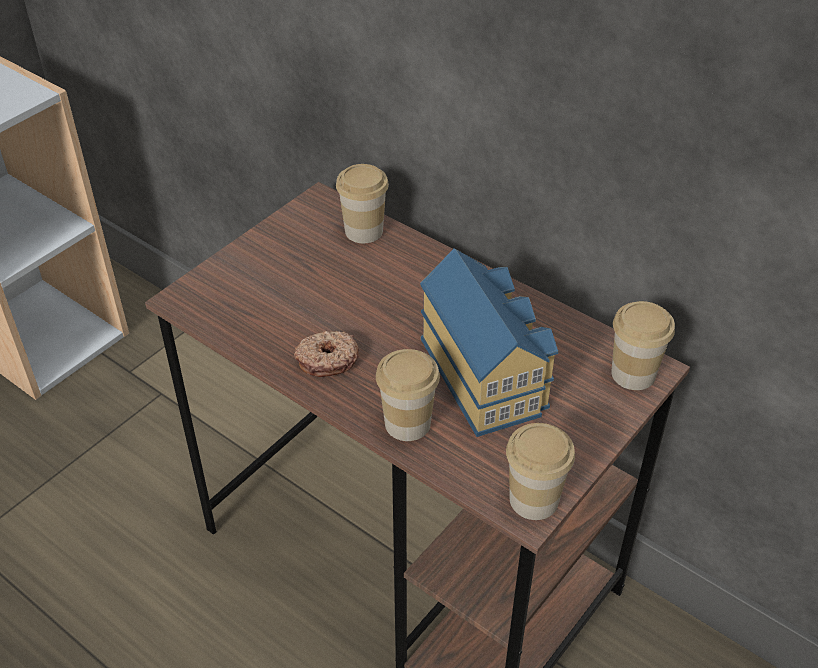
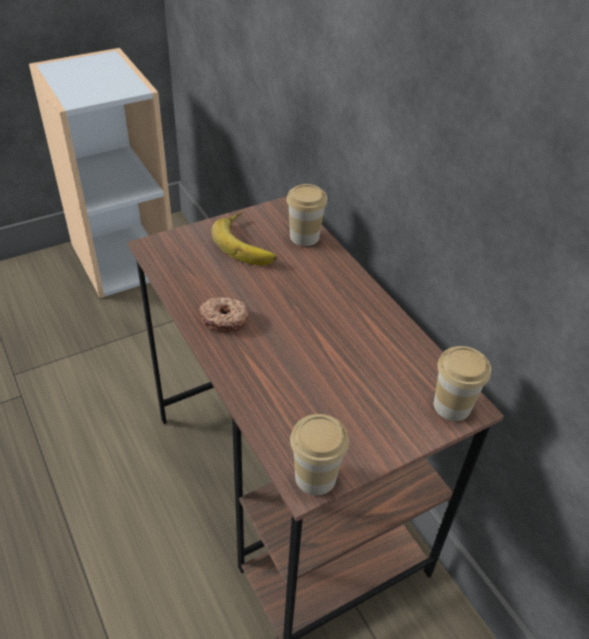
camera: 20 degrees right, 0 degrees up
cup [376,349,440,441] -> none
toy house [420,248,558,437] -> none
none -> banana [211,212,277,265]

